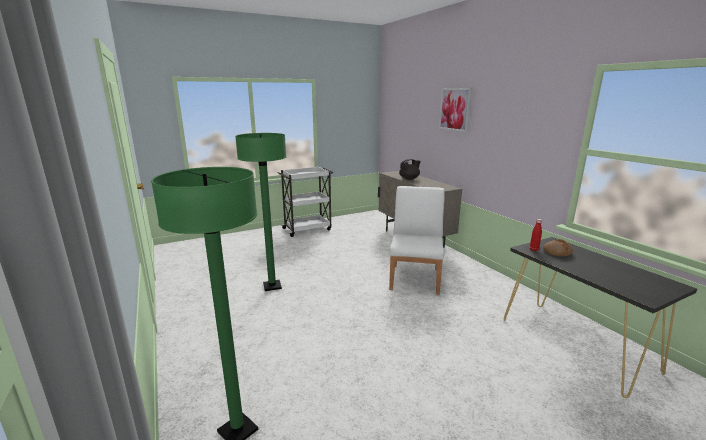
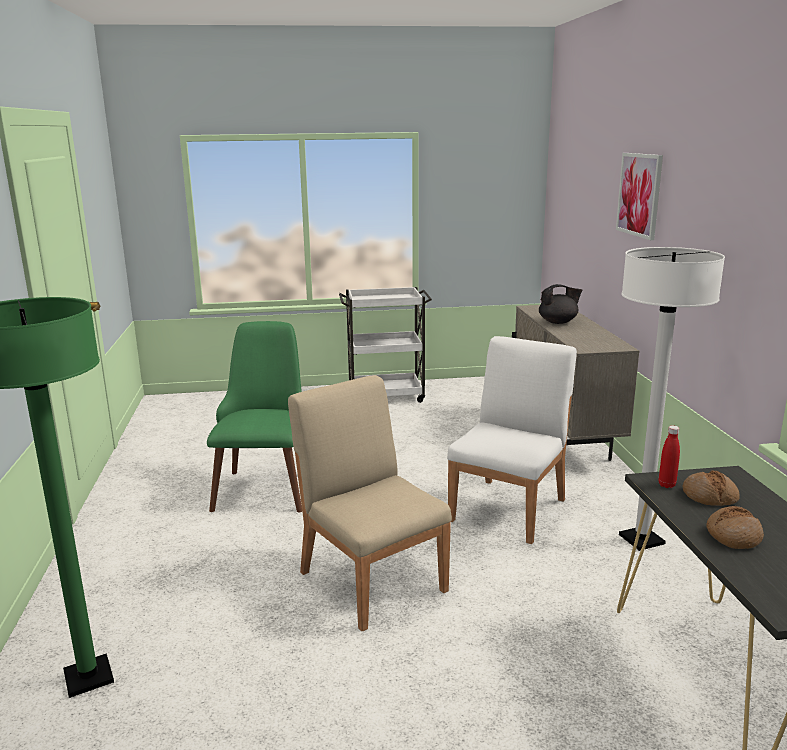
camera: 20 degrees right, 0 degrees up
green floor lamp [235,133,286,291] -> green chair [207,321,302,512]
none -> beige chair [288,375,452,632]
none -> white floor lamp [619,247,725,551]
none -> bread [706,506,764,549]

